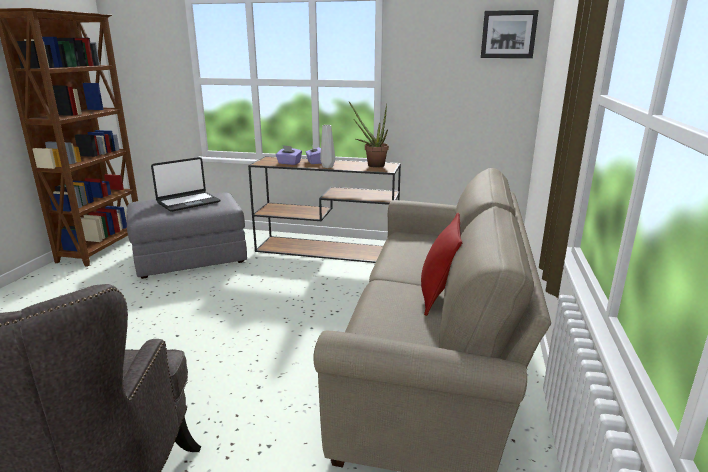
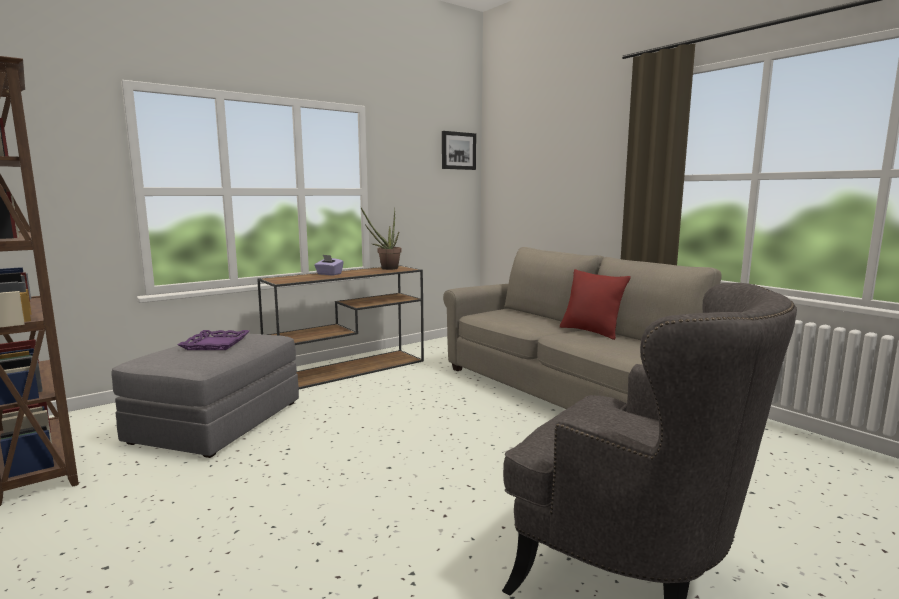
camera: 50 degrees left, 10 degrees down
laptop [151,157,221,212] -> purple tray [178,330,249,350]
purple tissue box [276,145,302,165] -> none
grey vase [320,125,336,168] -> none

